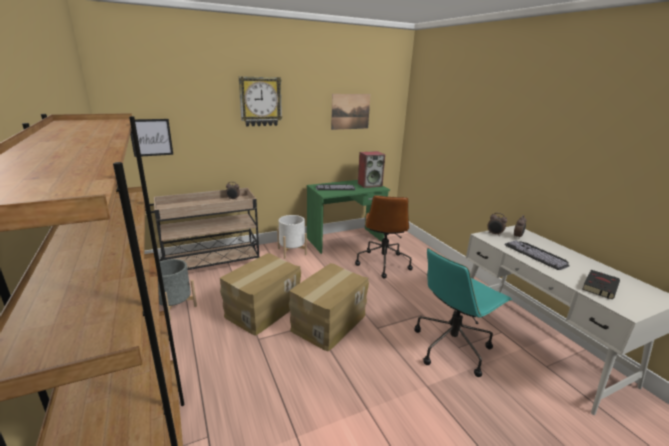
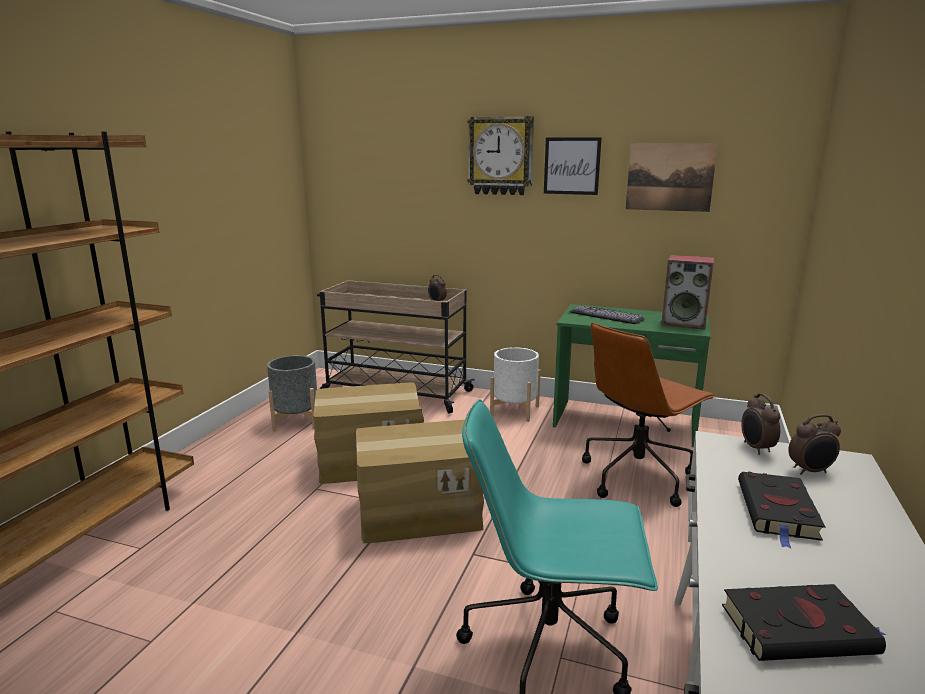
camera: 45 degrees right, 5 degrees down
picture [130,119,173,157] -> picture moved to [544,137,602,195]
keyboard [504,240,569,270] -> black book [738,472,825,548]

